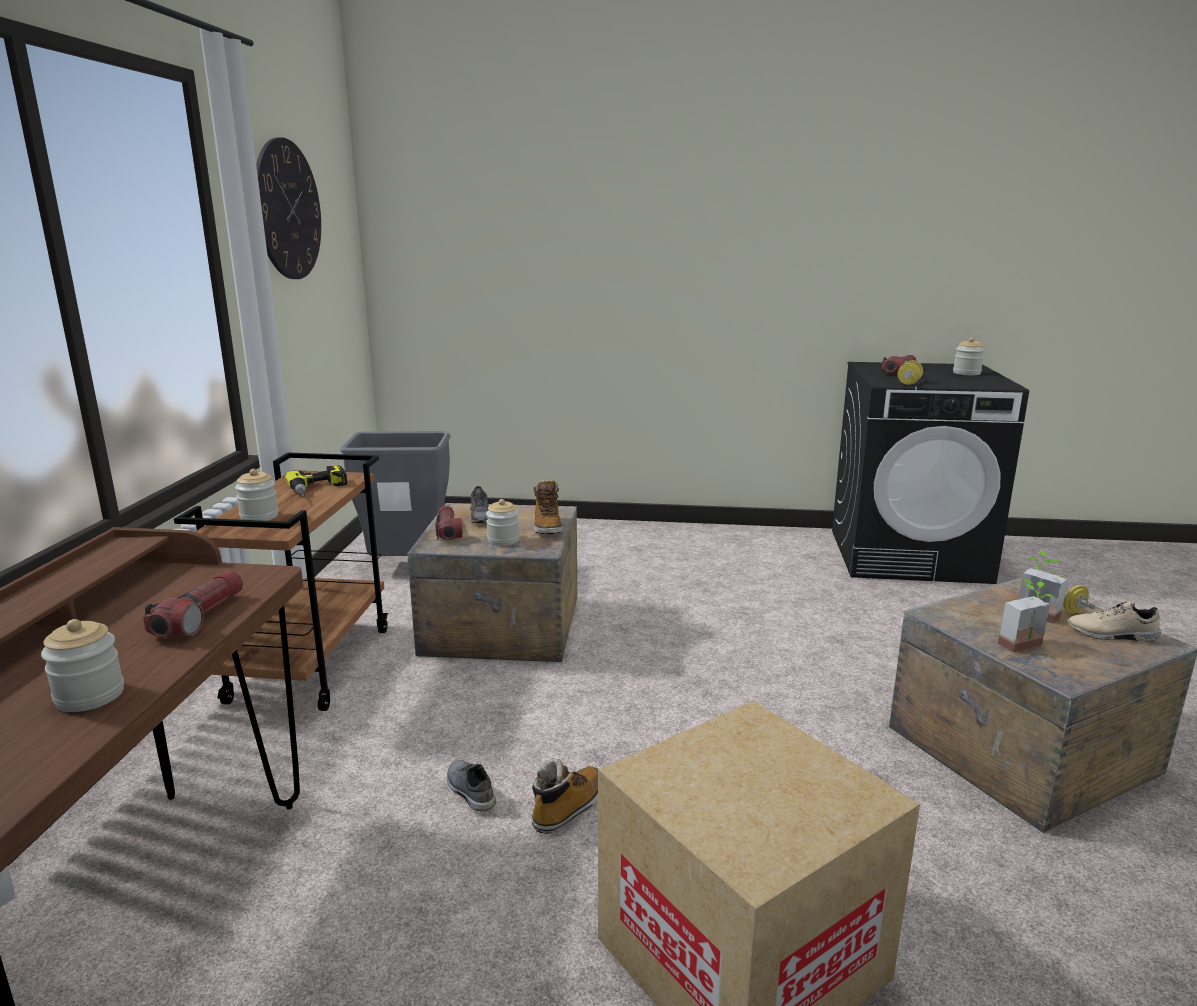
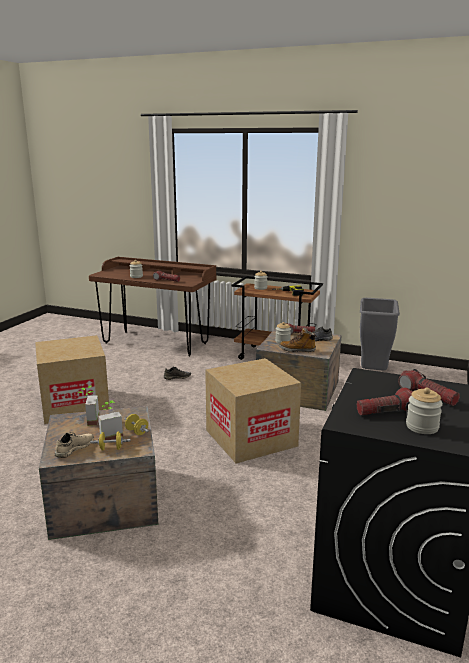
camera: 105 degrees right, 0 degrees up
wall clock [256,137,321,279] -> none
boot [532,759,598,834] -> none
yellow dumbbell [898,360,923,385] -> yellow dumbbell moved to [124,414,149,435]
none -> cardboard box [205,358,301,463]
none -> flashlight [356,387,413,415]

